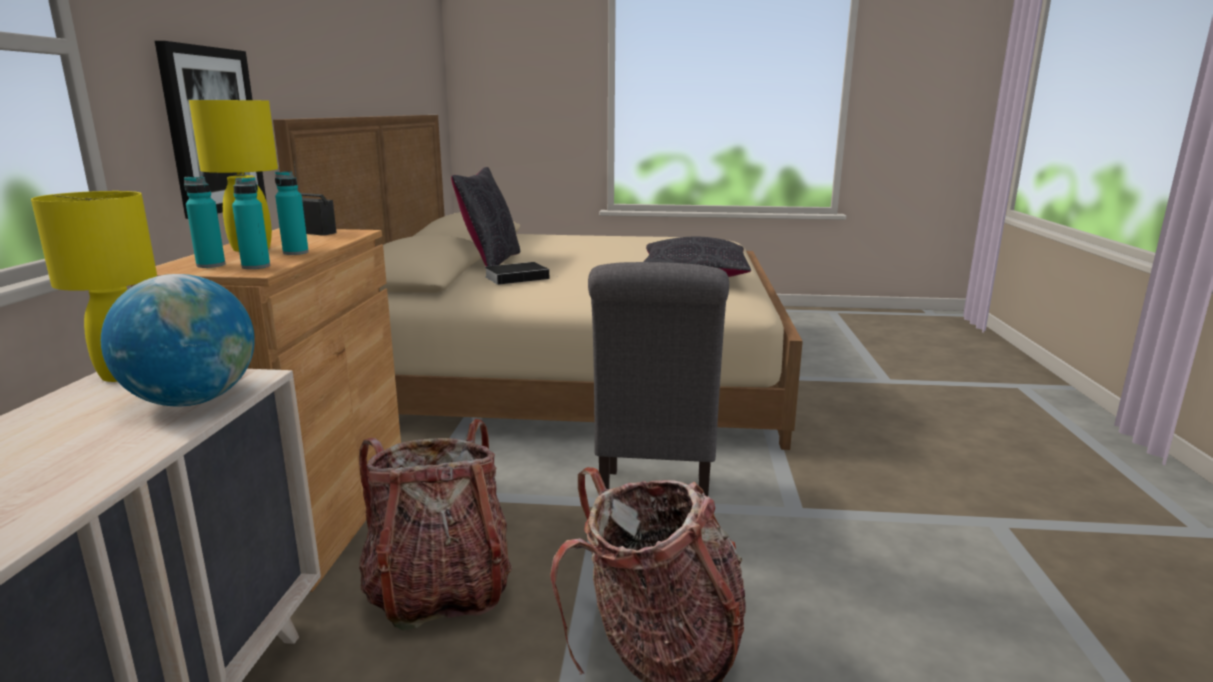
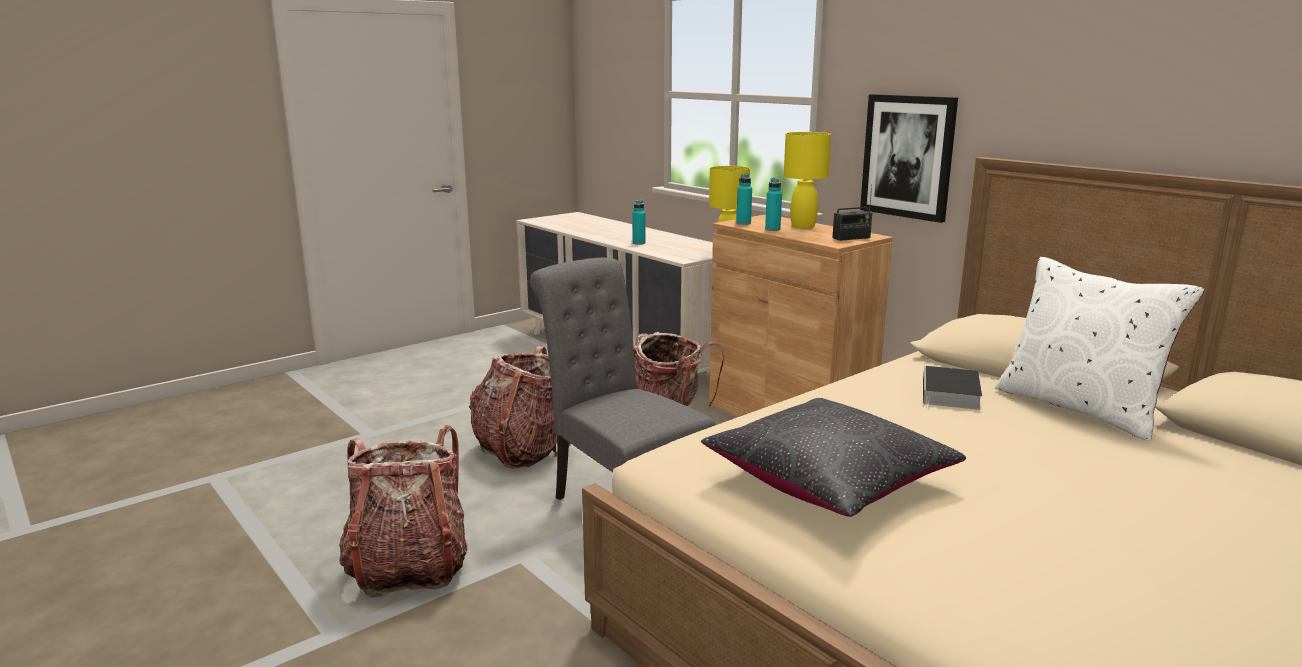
camera: 135 degrees right, 0 degrees up
globe [101,274,255,406] -> none
turquoise bottle [184,177,225,268] -> turquoise bottle moved to [633,199,646,245]
black pillow [451,167,520,267] -> white pillow [995,257,1205,441]
none -> backpack [339,425,467,597]

